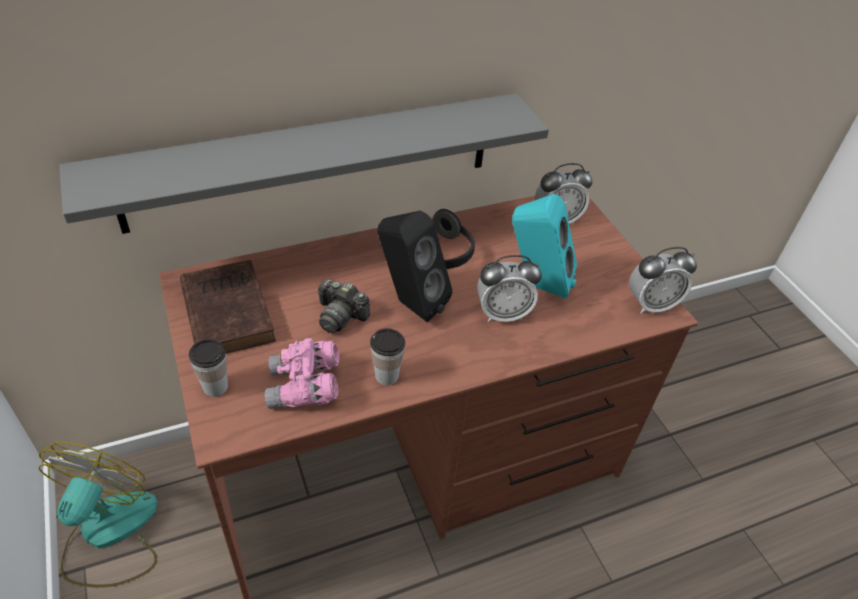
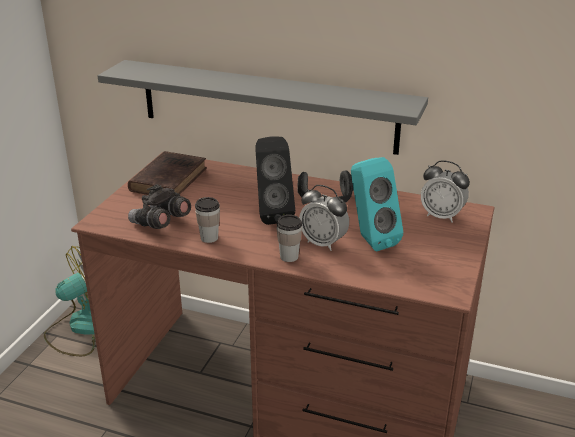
camera: 45 degrees right, 15 degrees down
cup [189,339,228,397] -> cup moved to [277,215,302,262]
pink binoculars [264,338,340,409] -> grey binoculars [128,184,191,229]
camera [318,279,370,333] -> none
alarm clock [629,247,697,314] -> none

